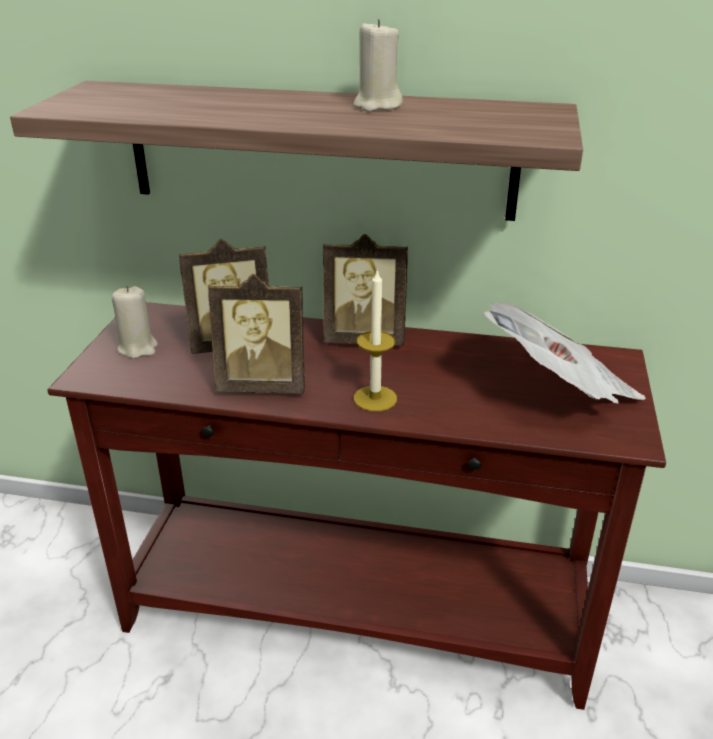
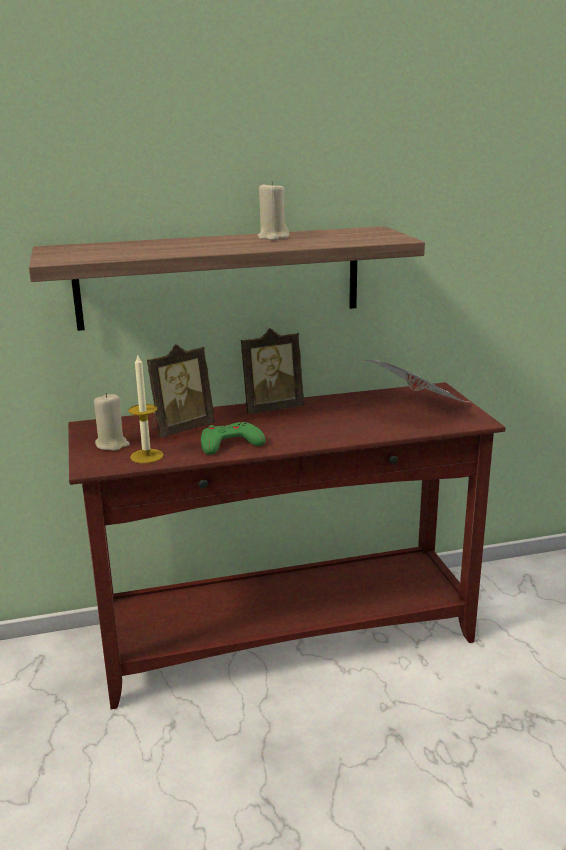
camera: 25 degrees left, 10 degrees down
picture frame [208,274,305,393] -> green game controller [201,422,266,455]
candle [354,268,397,411] -> candle moved to [128,355,164,463]

